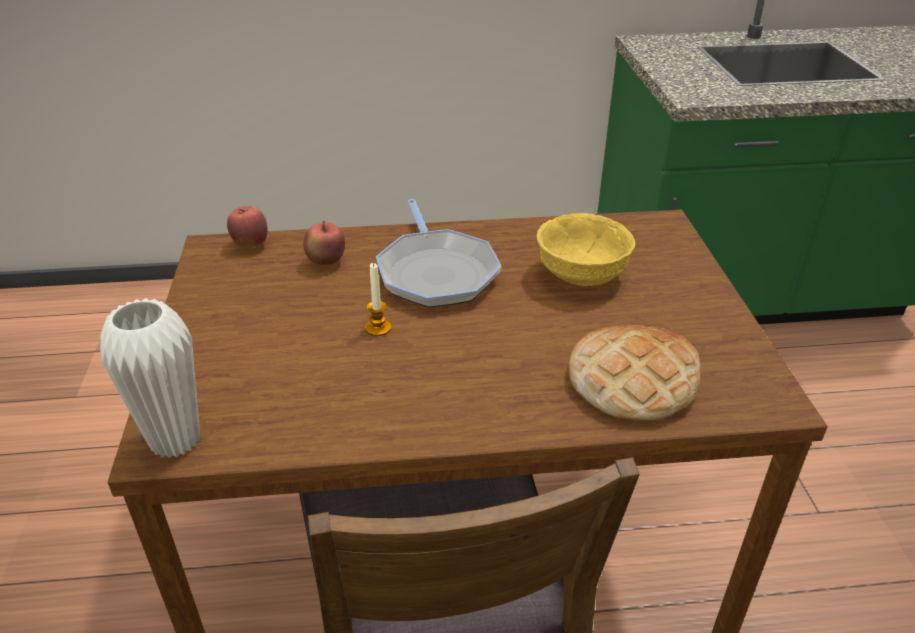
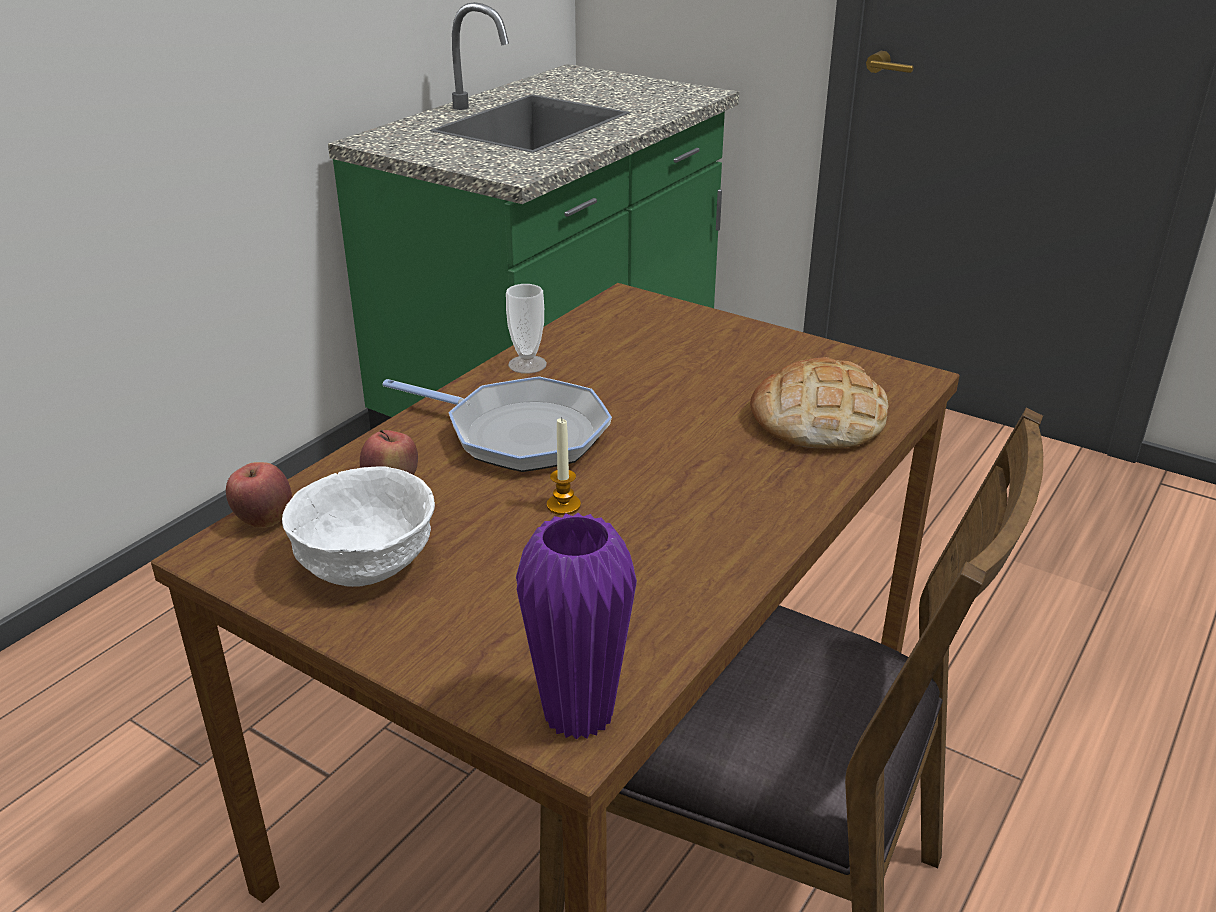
camera: 50 degrees left, 5 degrees down
white vase [100,298,200,458] -> purple vase [516,513,637,740]
yellow bowl [537,213,635,286] -> none
none -> white bowl [282,466,435,587]
none -> cup [506,284,547,374]

